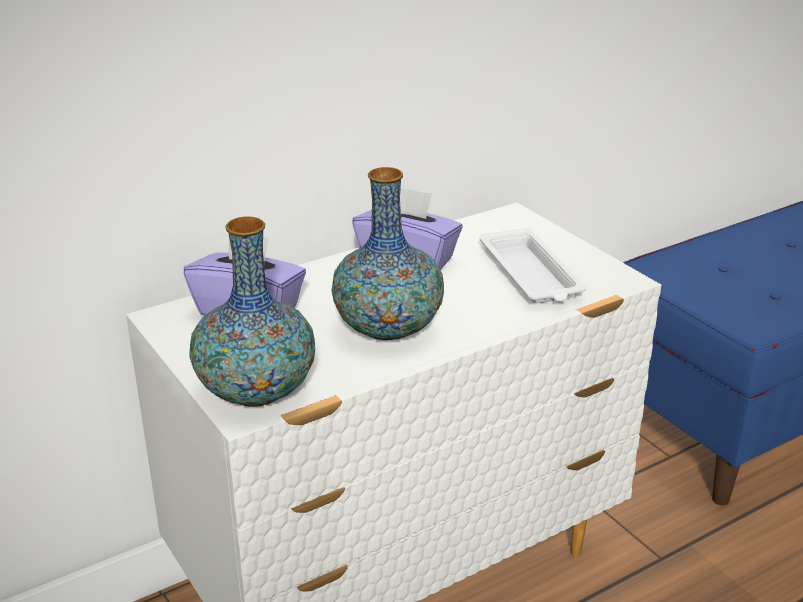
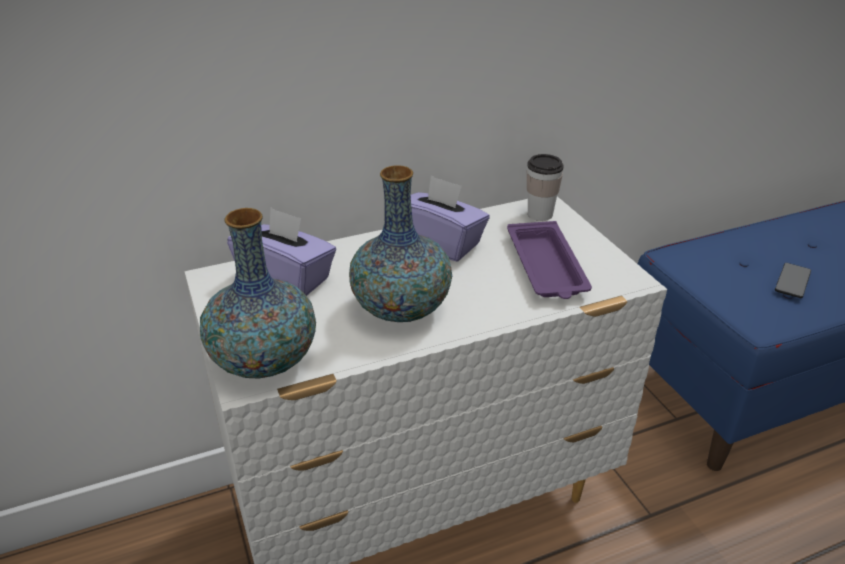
camera: 10 degrees right, 5 degrees up
white tray [480,228,586,303] -> purple tray [507,221,592,299]
none -> cup [527,154,564,221]
none -> phone [775,263,811,298]

